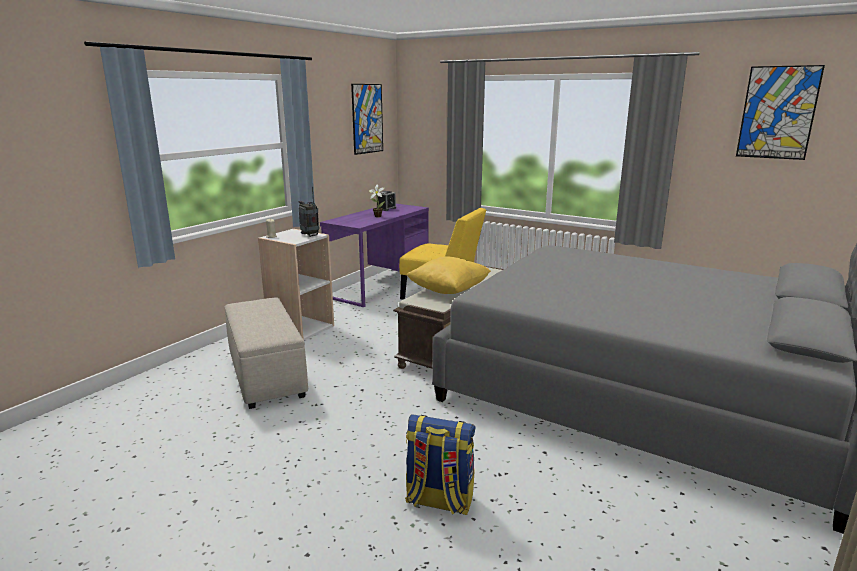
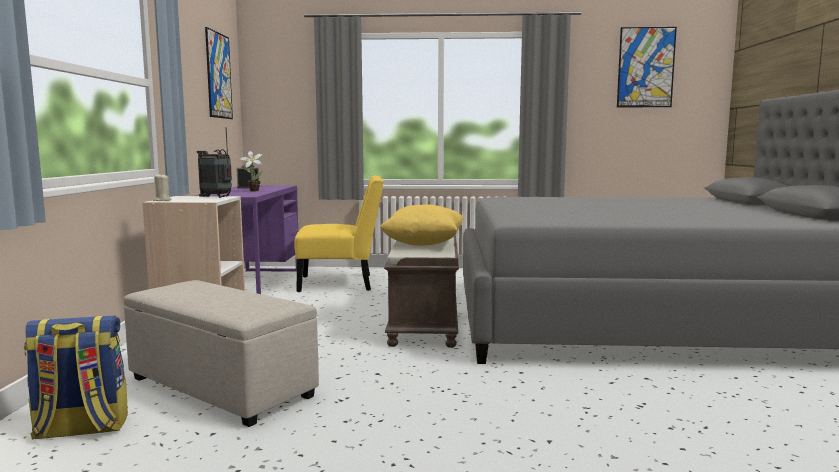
camera: 30 degrees left, 10 degrees down
backpack [405,414,475,515] -> backpack moved to [24,315,128,440]

